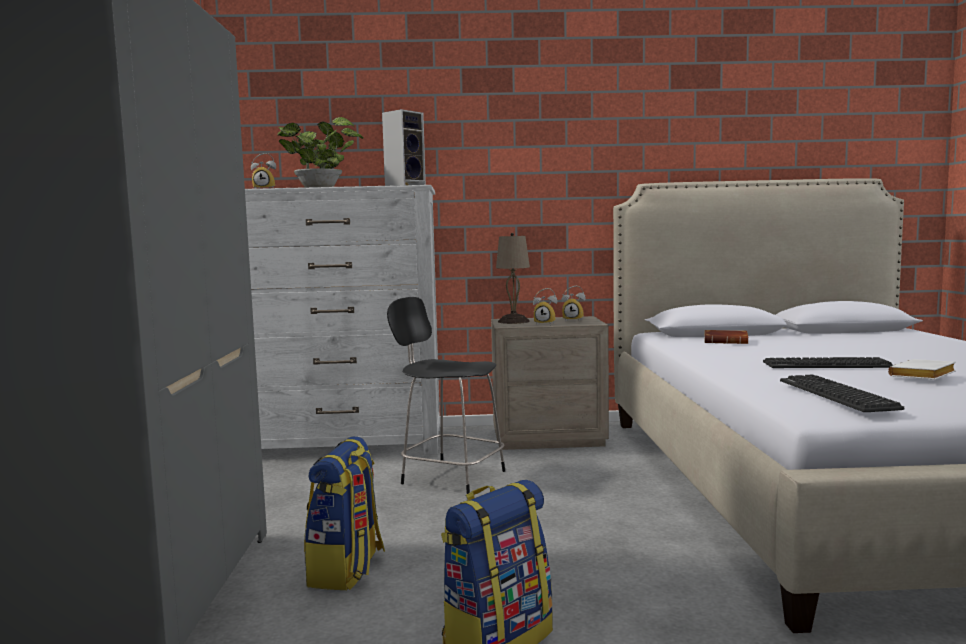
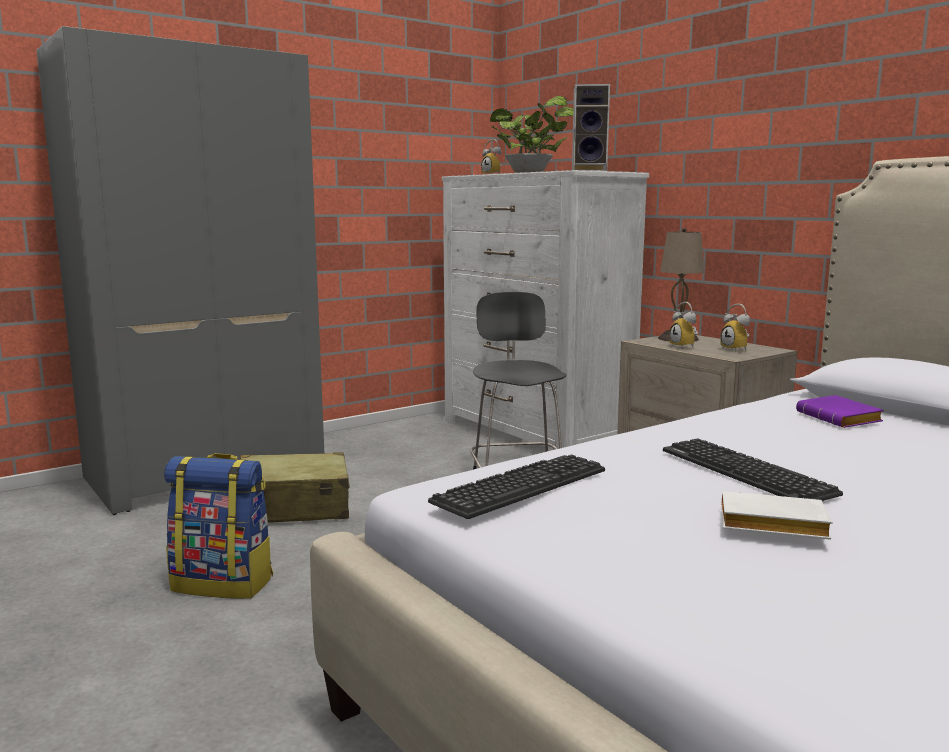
camera: 55 degrees right, 5 degrees up
backpack [304,436,385,590] -> beige suitcase [240,452,350,523]
brown book [704,330,748,344] -> purple book [796,395,884,428]

